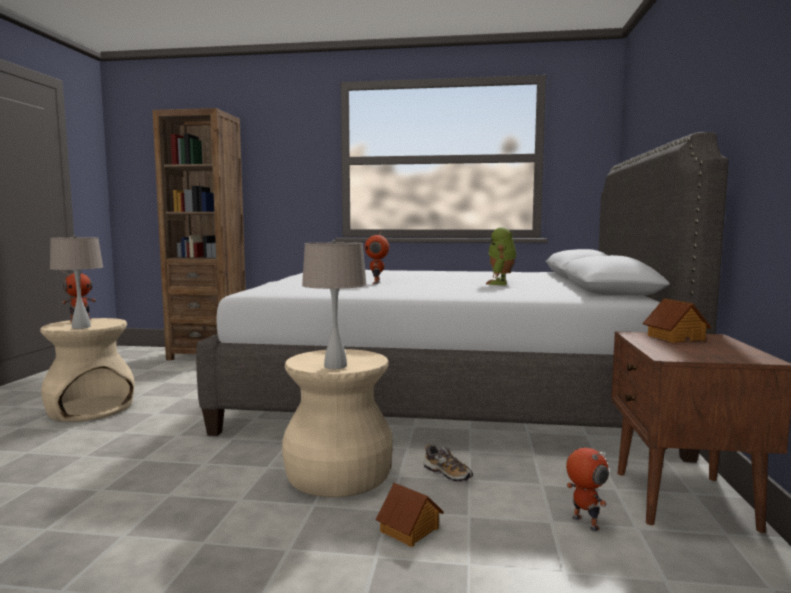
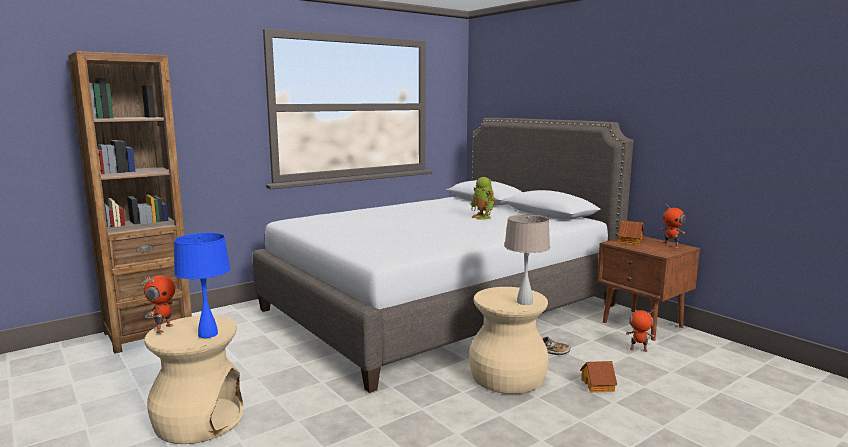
camera: 45 degrees left, 5 degrees up
beige table lamp [50,235,103,329] -> blue table lamp [174,233,230,338]
toy robot [365,231,389,284] -> toy robot moved to [661,203,686,248]

